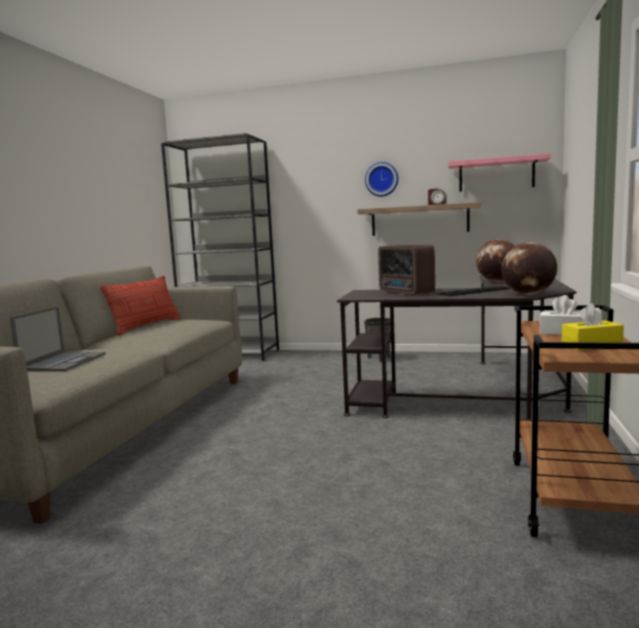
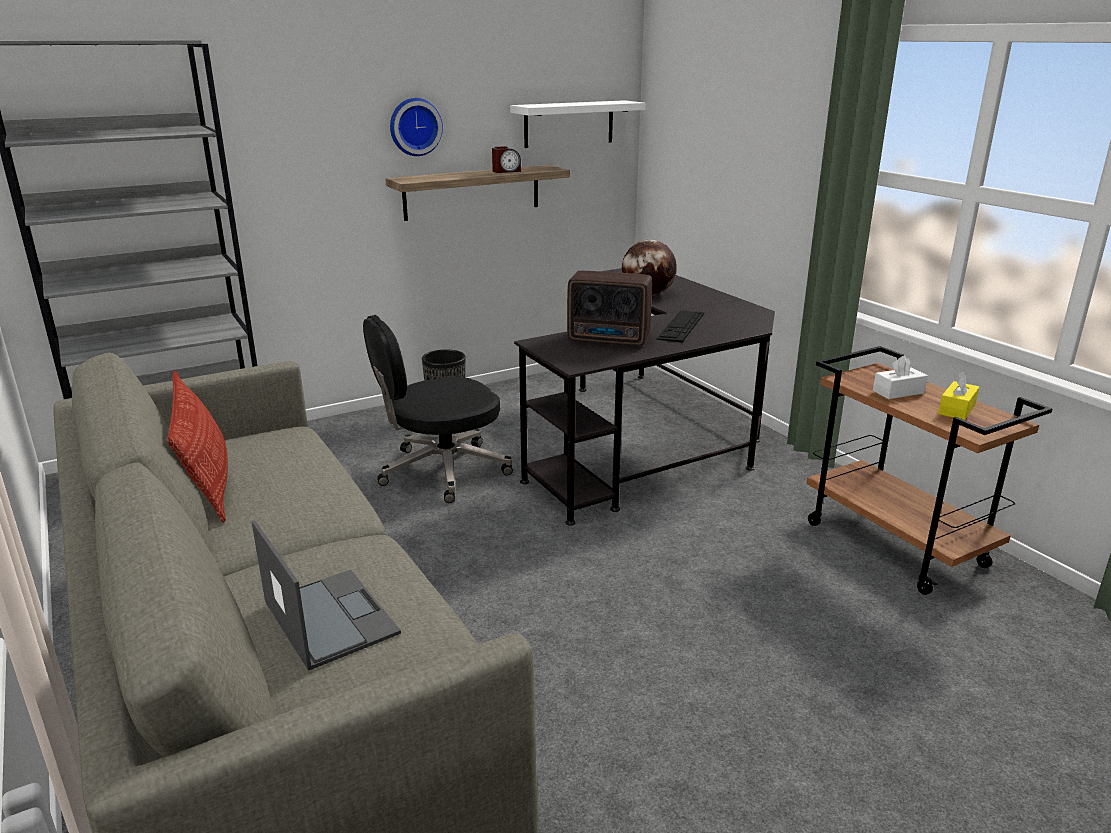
camera: 45 degrees left, 15 degrees up
pink shelf [448,153,551,192] -> white shelf [510,100,645,148]
globe [501,242,557,295] -> none
none -> black office chair [363,315,513,503]

